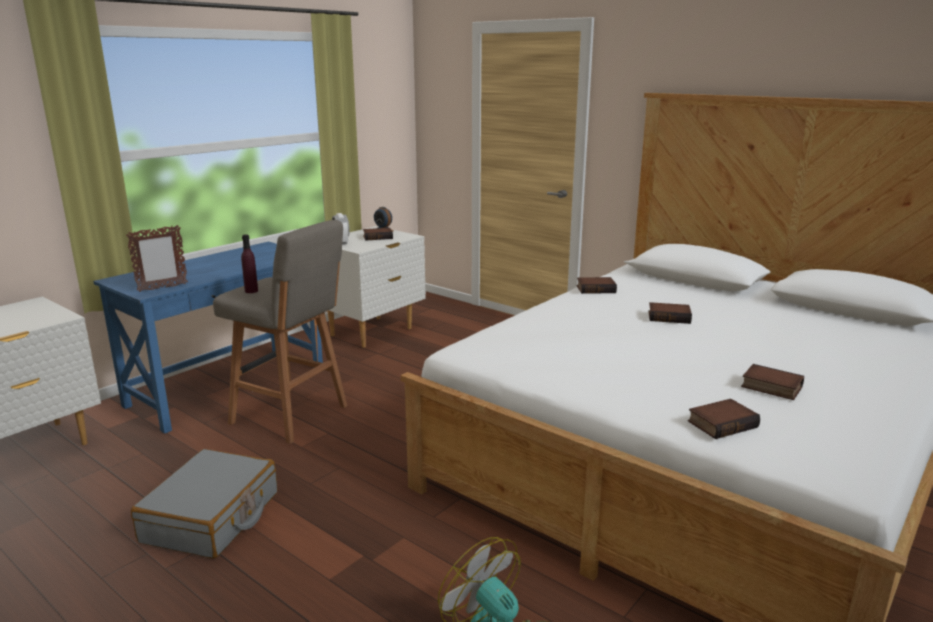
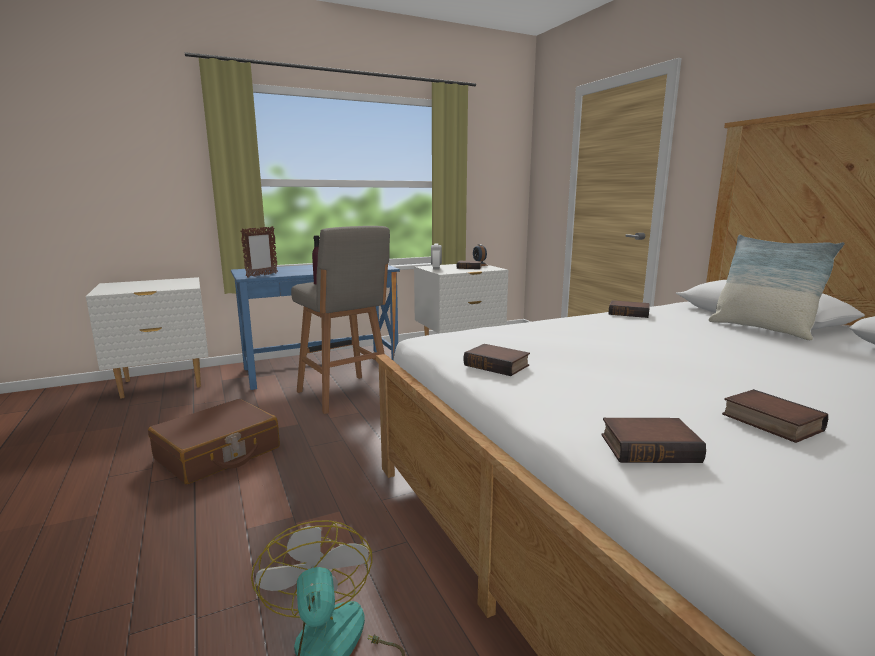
camera: 25 degrees right, 5 degrees down
picture frame [126,225,188,292] -> picture frame turned 45 degrees counterclockwise [241,226,278,278]
grey suitcase [131,449,277,559] -> brown suitcase [148,399,280,484]
book [649,302,692,324] -> book moved to [464,344,530,376]
none -> pillow [709,234,845,340]

